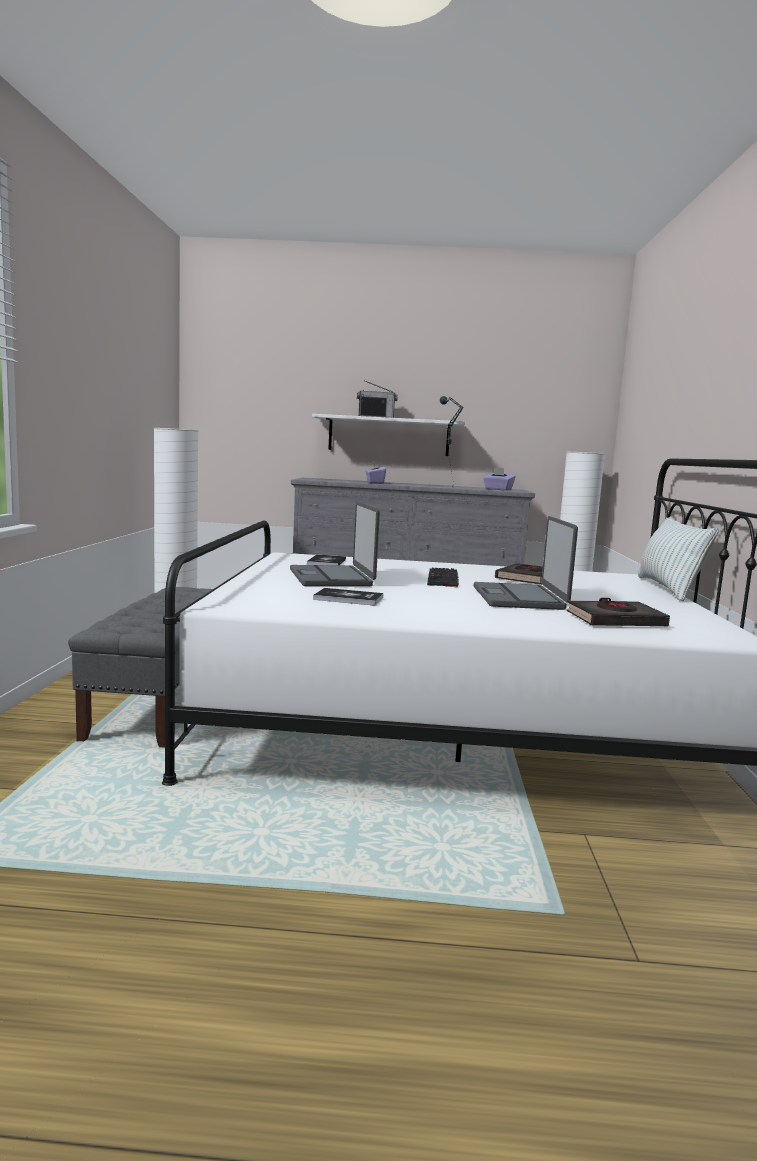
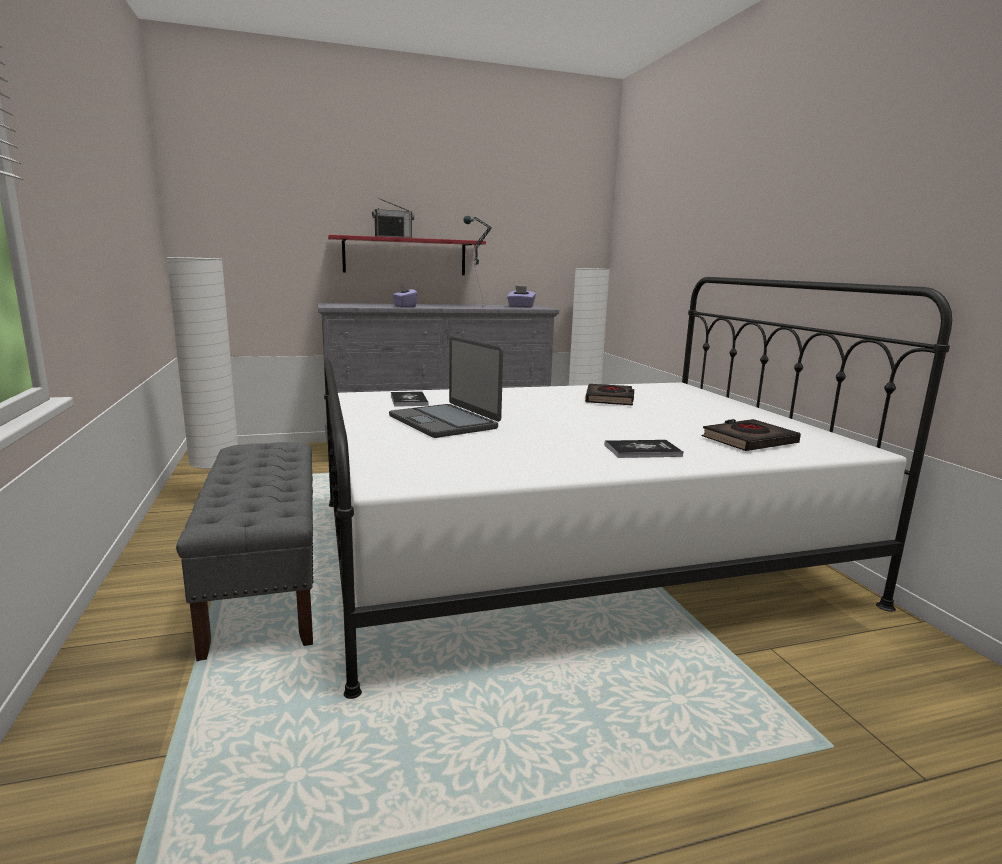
camera: 20 degrees left, 5 degrees up
white shelf [312,414,465,456] -> red shelf [328,235,486,275]
book [313,588,383,606] -> book moved to [605,440,683,458]
keyboard [427,568,459,587] -> none
laptop [474,516,578,610] -> none
pillow [638,517,719,601] -> none

